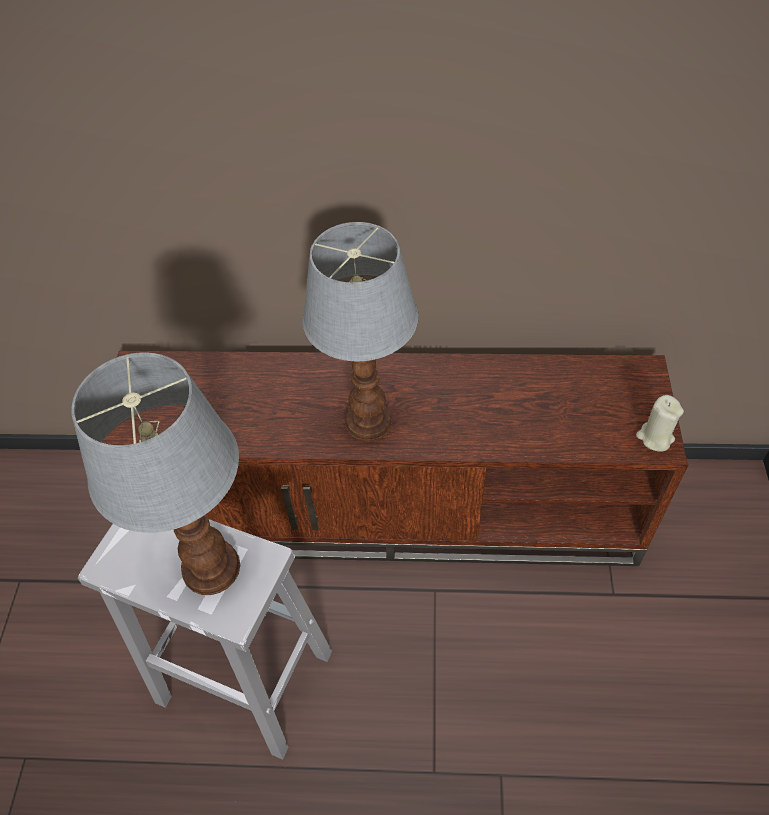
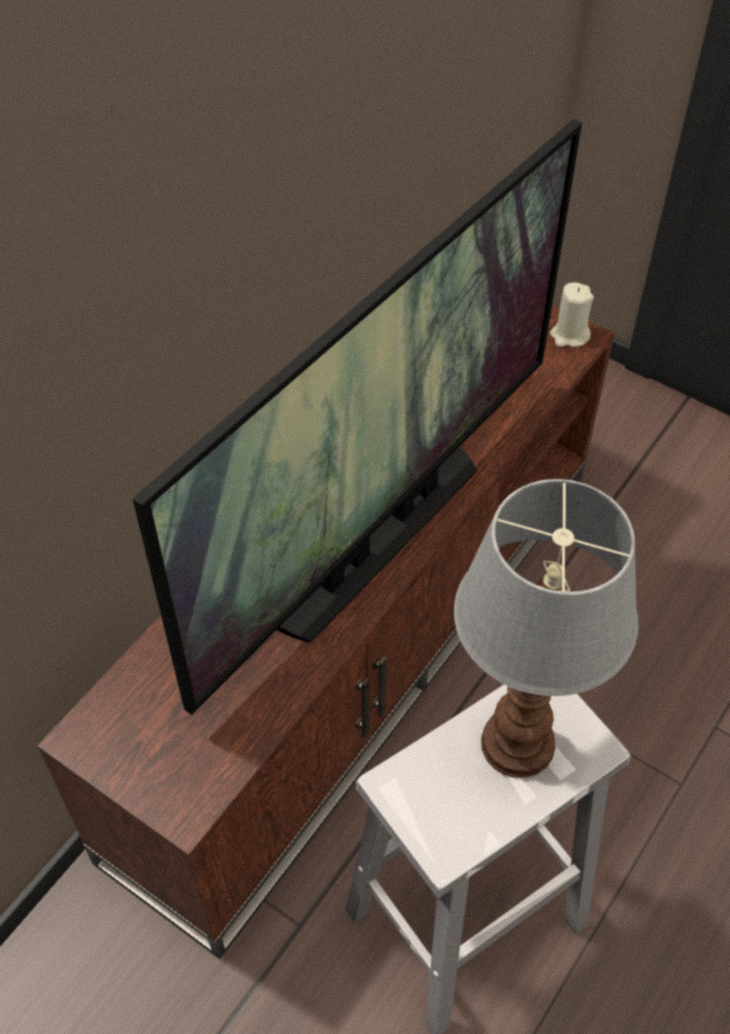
camera: 60 degrees left, 0 degrees up
table lamp [302,222,419,441] -> television [133,119,582,715]

